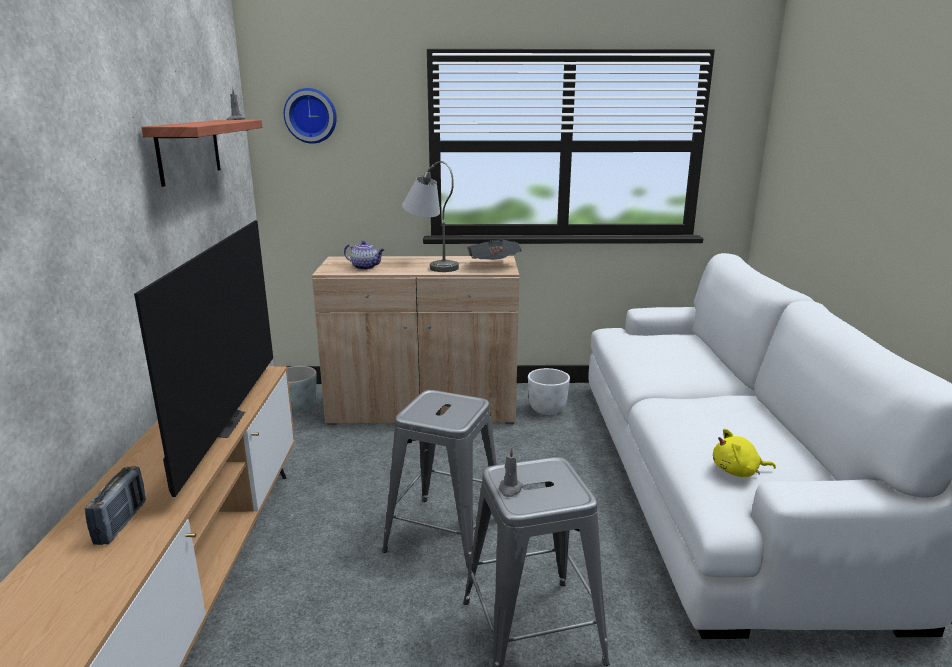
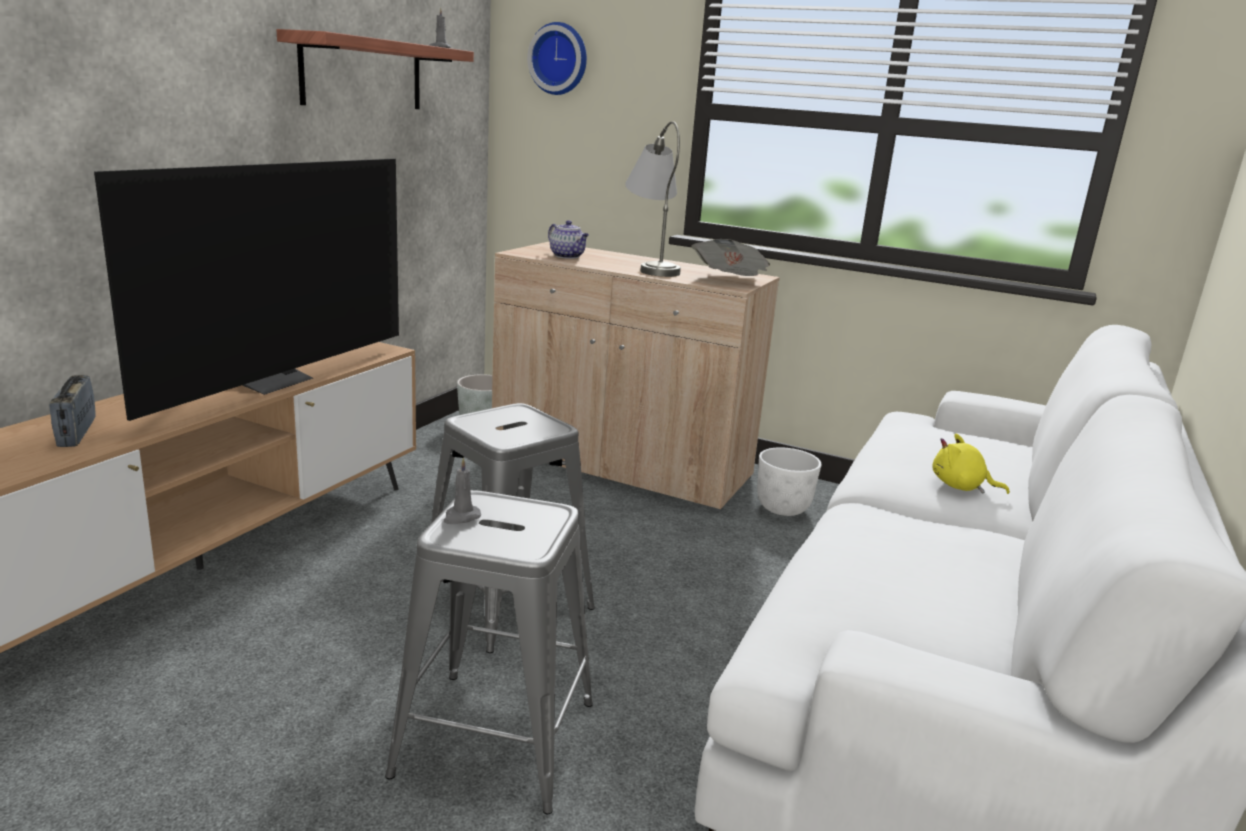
camera: 25 degrees right, 0 degrees up
radio [85,466,146,545] -> radio turned 135 degrees clockwise [49,375,96,447]
yellow plush toy [713,429,776,477] -> yellow plush toy moved to [932,434,1010,494]

